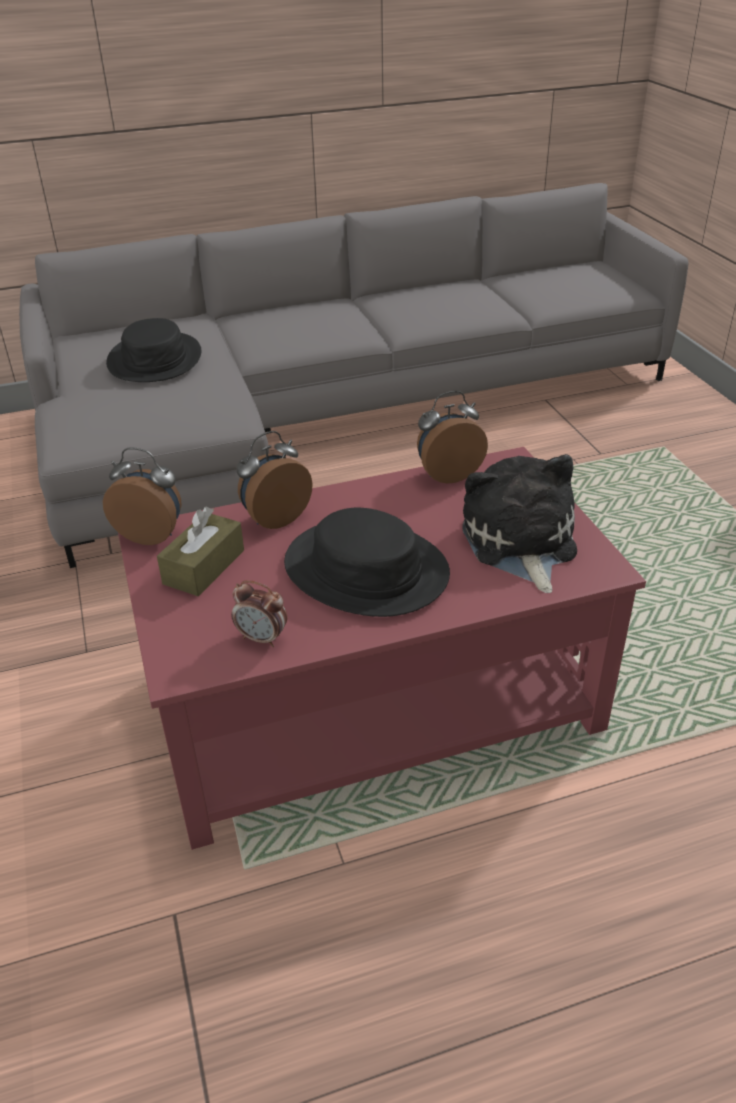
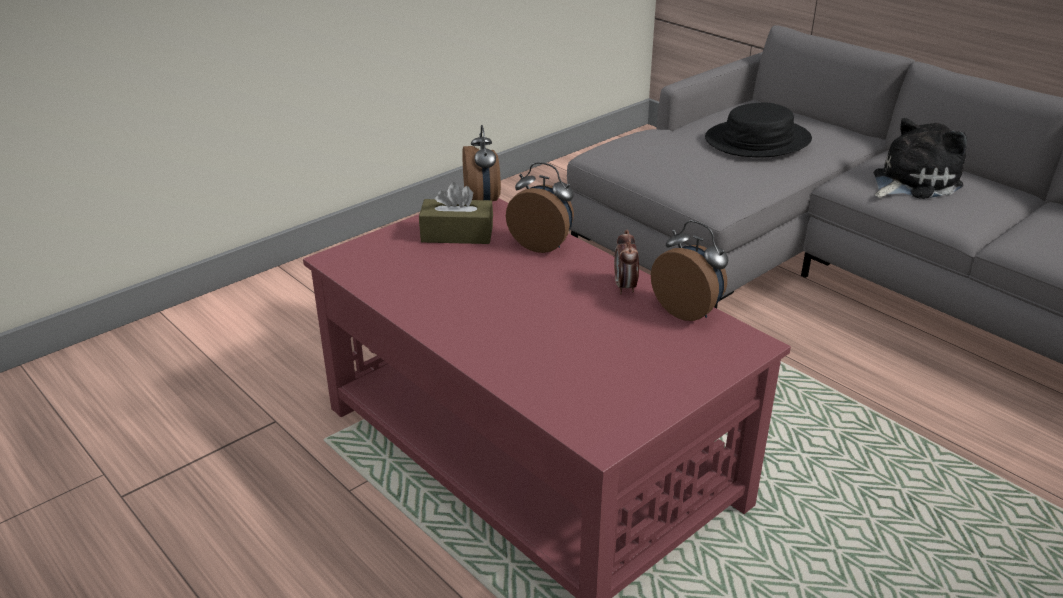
camera: 65 degrees right, 5 degrees down
alarm clock [231,580,287,647] -> alarm clock moved to [614,230,639,294]
black hat [284,508,450,617] -> none
plush toy [462,454,577,593] -> plush toy moved to [874,118,967,199]

